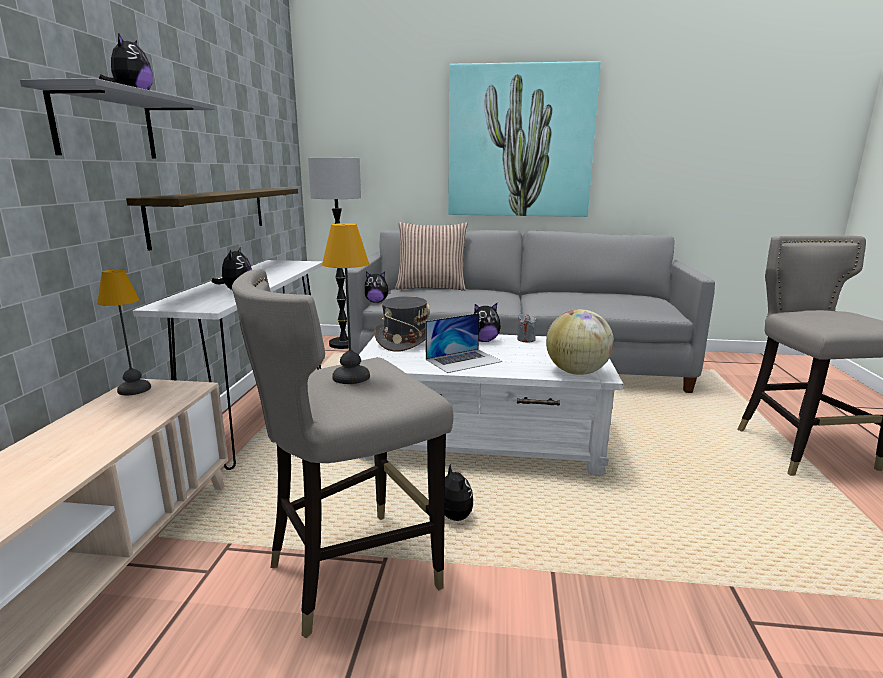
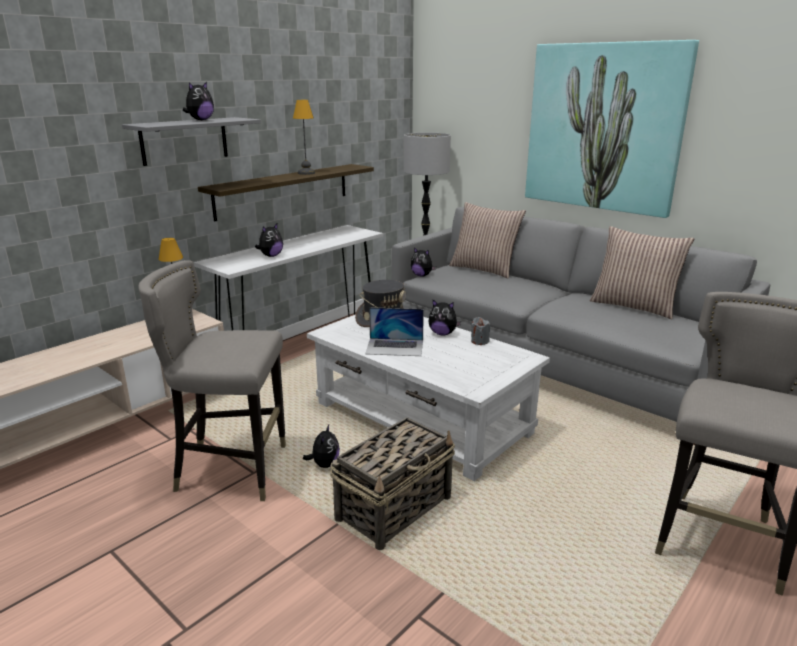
camera: 35 degrees right, 5 degrees up
table lamp [322,223,370,384] -> table lamp moved to [293,100,315,175]
globe [546,309,614,375] -> none
none -> basket [330,417,455,550]
none -> pillow [590,226,694,319]

